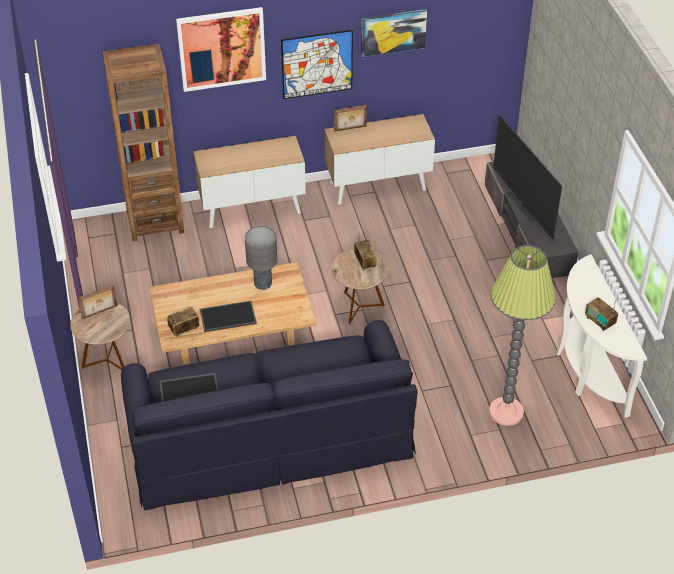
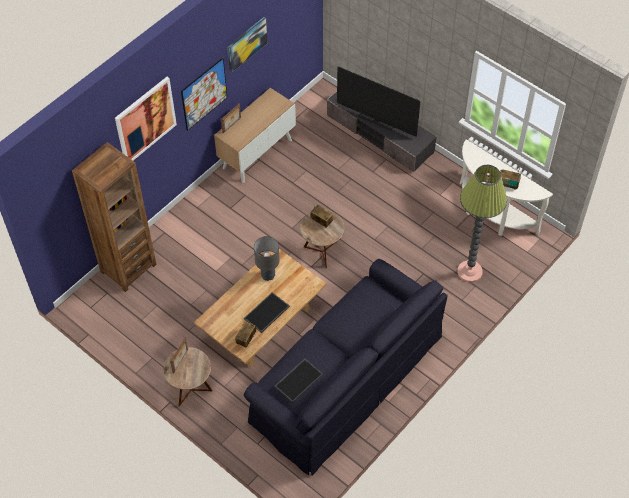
camera: 35 degrees left, 10 degrees up
cabinet [193,136,306,228] -> none

